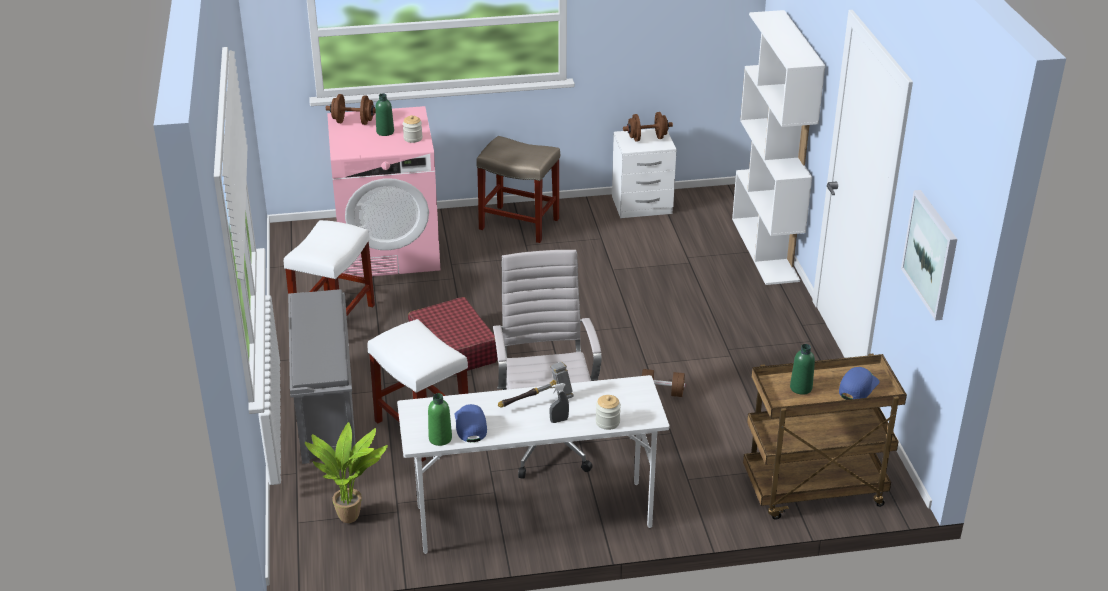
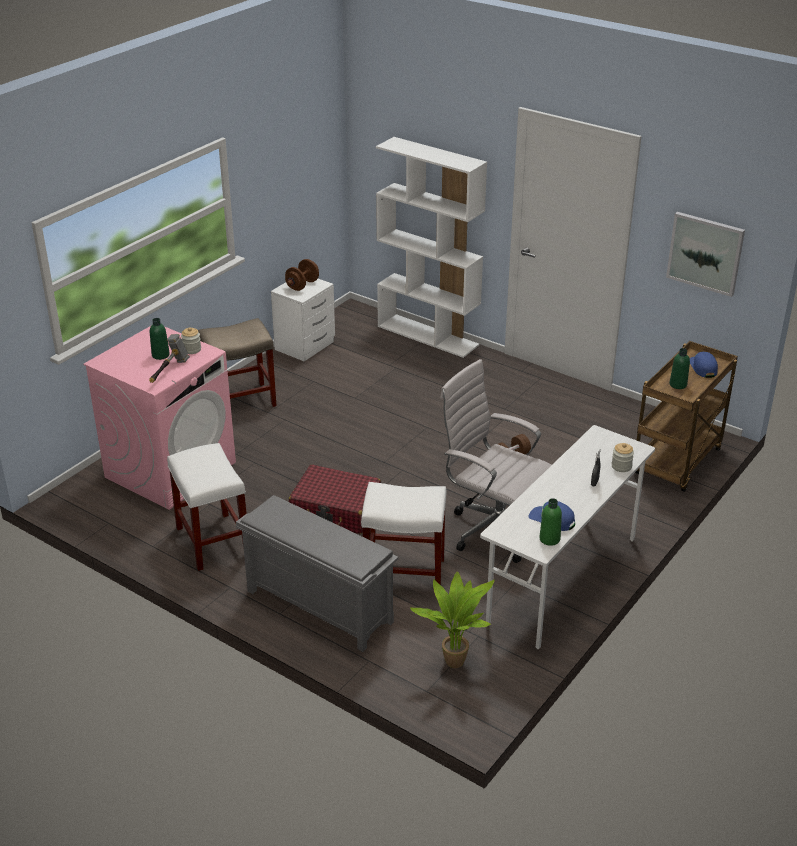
camera: 45 degrees left, 0 degrees up
brown dumbbell [326,94,376,125] -> none
hammer [498,362,574,407] -> hammer moved to [149,334,190,383]

